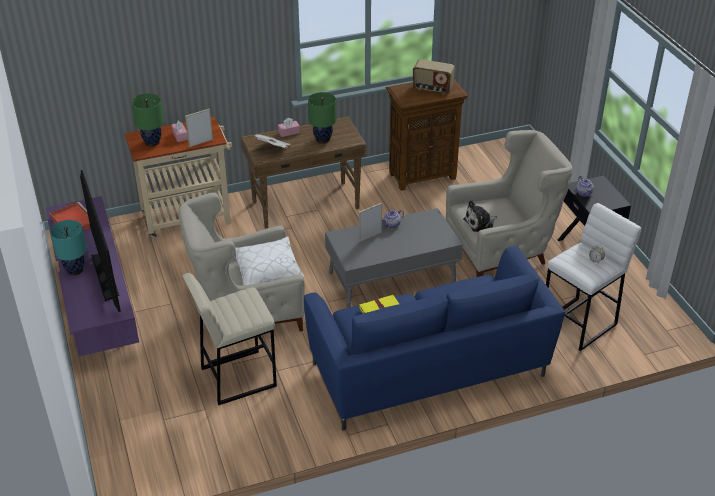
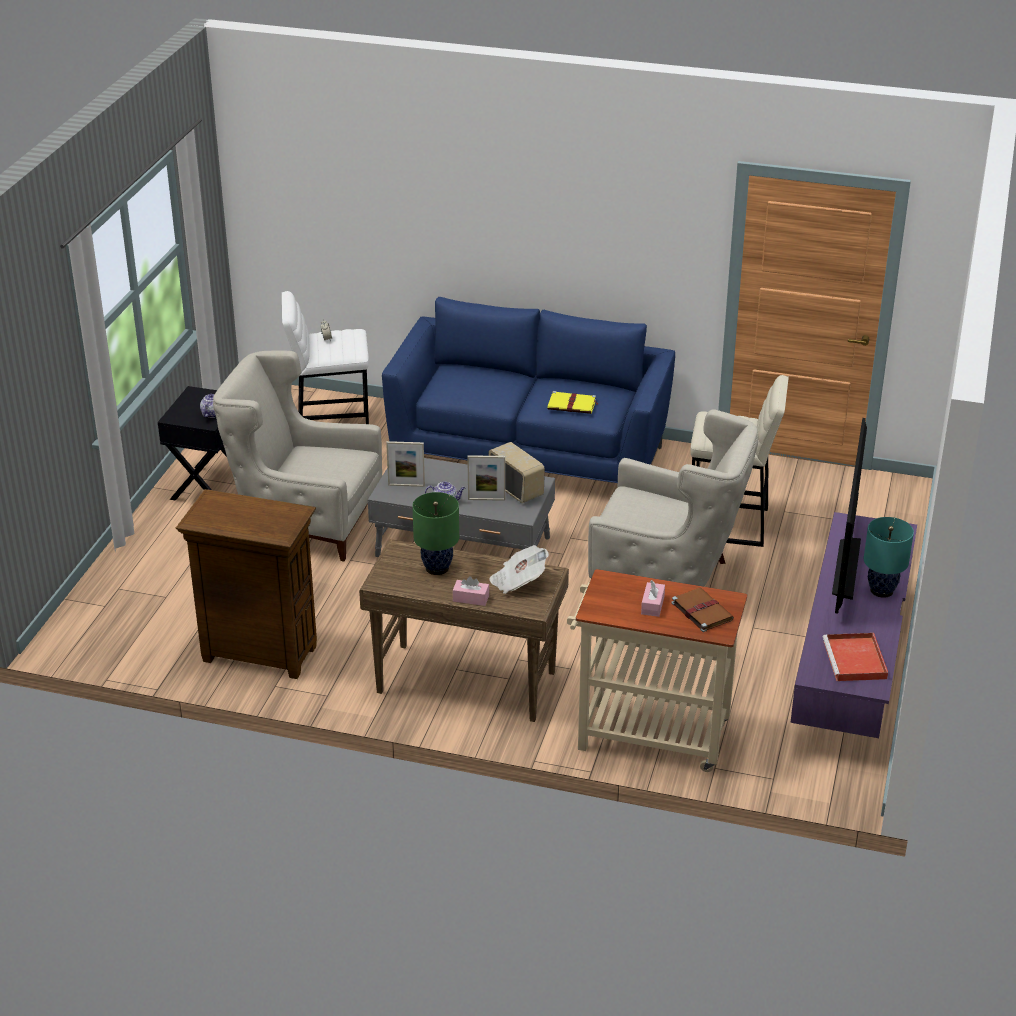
camera: 145 degrees left, 5 degrees down
green table lamp [131,93,164,146] -> brown book [671,588,734,632]
picture frame [185,109,213,147] -> picture frame moved to [386,441,425,487]
white pillow [235,236,304,285] -> none
radio [413,59,455,94] -> radio moved to [488,442,545,503]
plush toy [463,200,497,232] -> none

